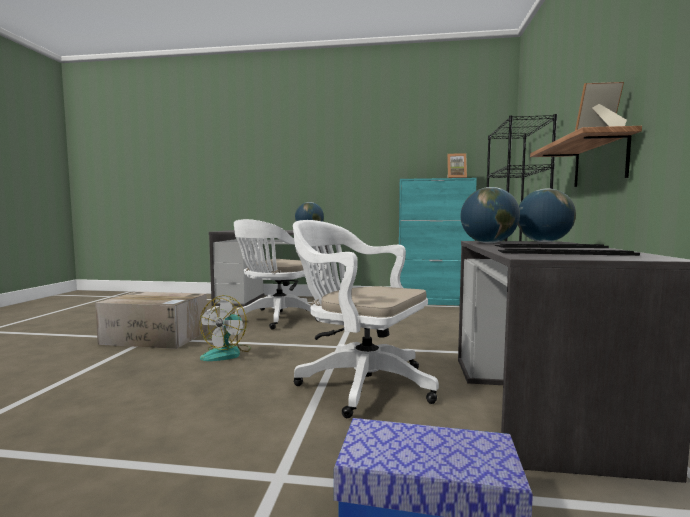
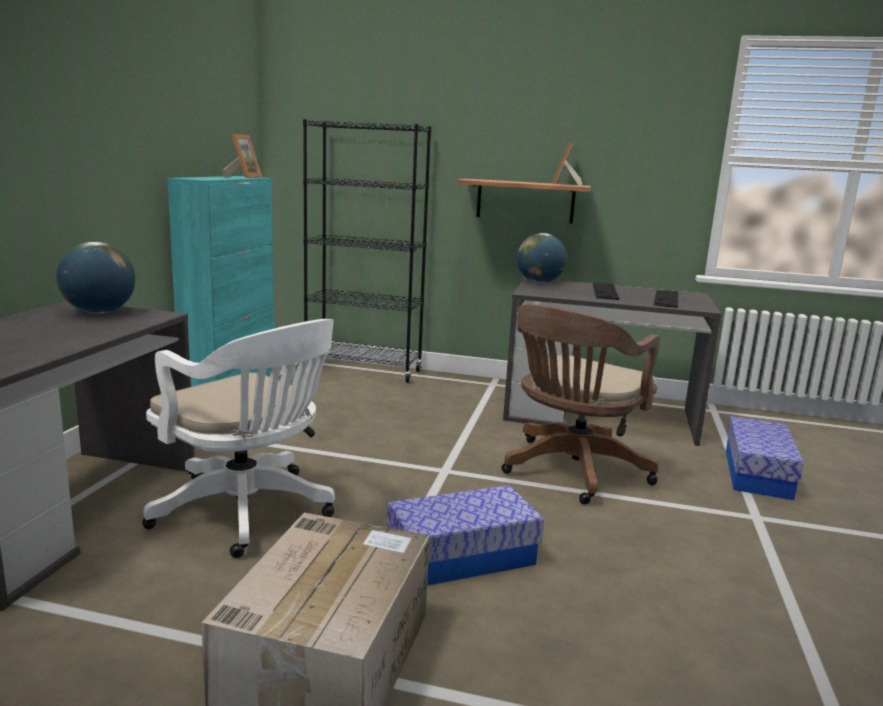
camera: 85 degrees left, 10 degrees up
fan [200,295,251,361] -> storage box [387,485,544,586]
white office chair [293,220,439,418] -> brown office chair [502,305,660,504]
globe [461,187,520,243] -> none

